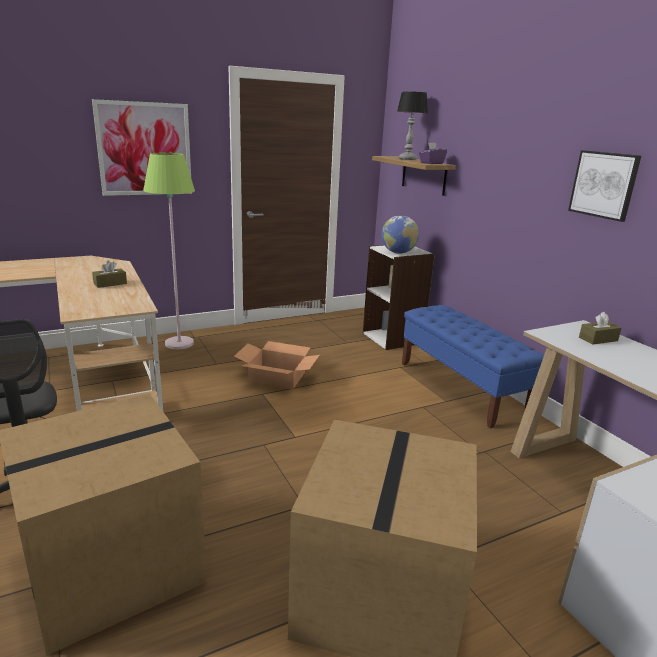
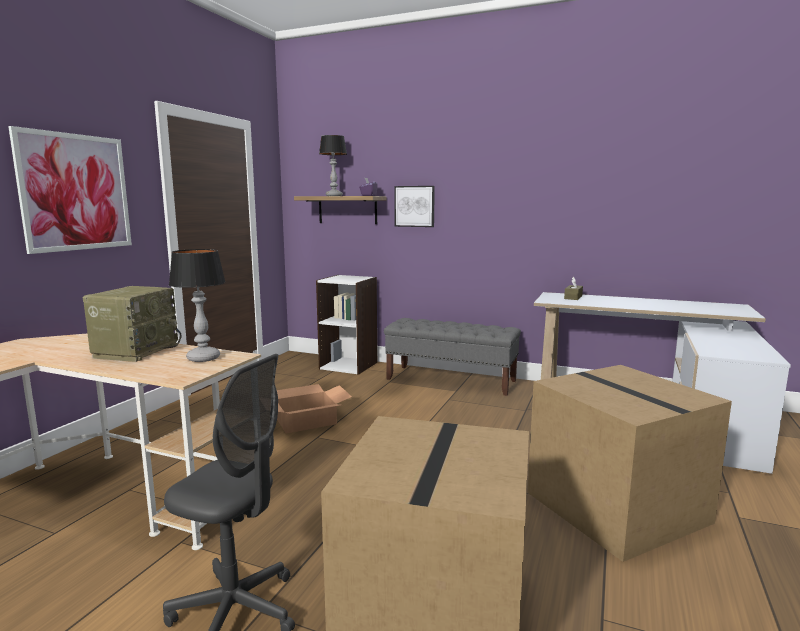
camera: 40 degrees left, 10 degrees down
brown tissue box [92,260,127,288] -> radio [83,286,182,362]
green floor lamp [143,153,195,349] -> none
globe [381,215,419,254] -> none
blue bench [402,305,544,429] -> grey bench [384,318,521,396]
picture [568,150,641,222] -> picture moved to [395,186,435,227]
none -> table lamp [169,249,226,362]

